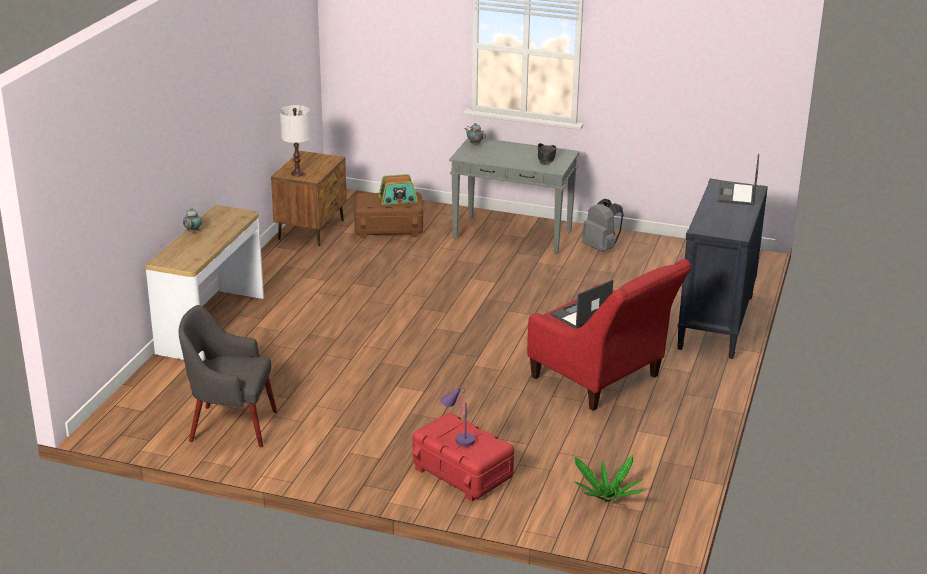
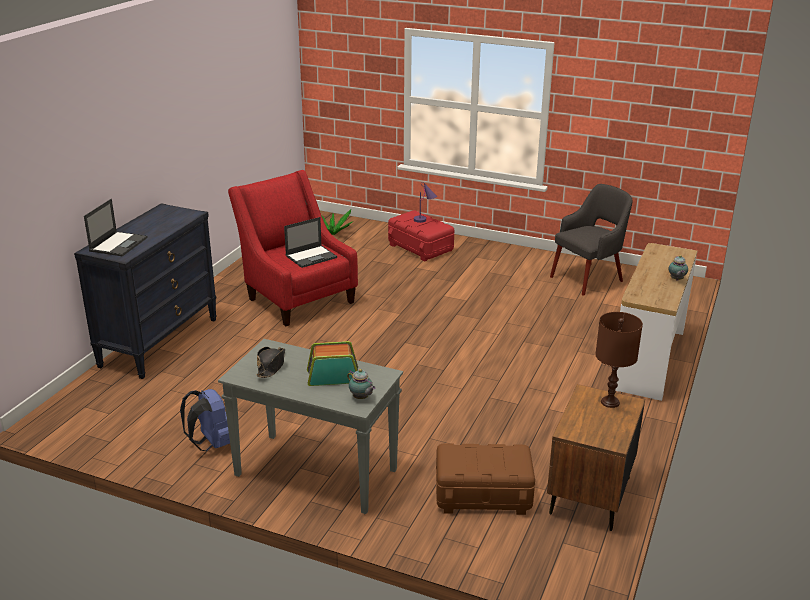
camera: 175 degrees left, 0 degrees up
grey armchair [179,305,277,447] -> grey armchair turned 45 degrees counterclockwise [550,184,632,296]
white table lamp [280,105,311,177] -> brown table lamp [595,312,643,408]
radio [379,174,418,205] -> radio moved to [307,341,358,386]
grey backpack [582,199,623,252] -> blue backpack [180,389,230,451]

